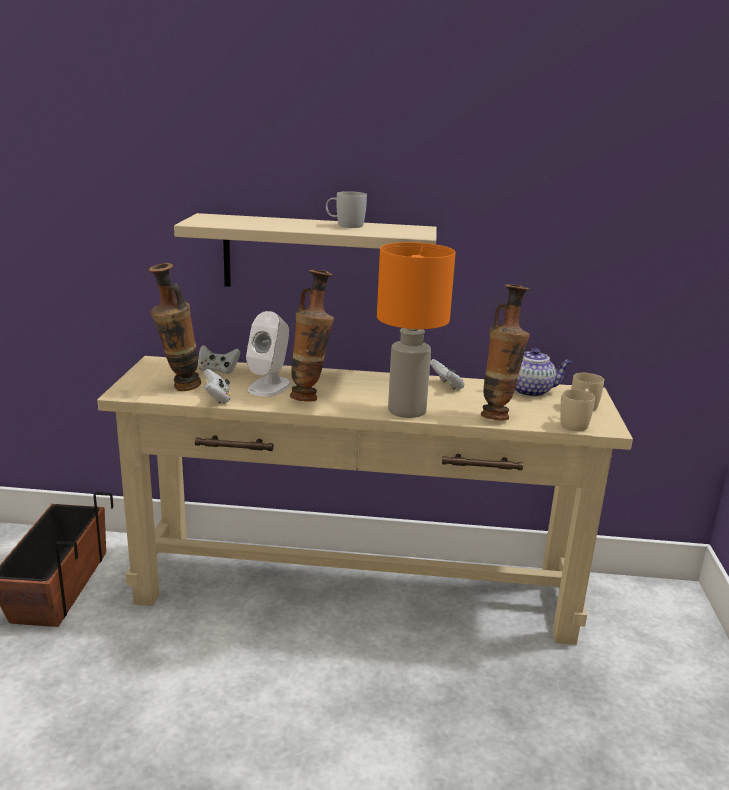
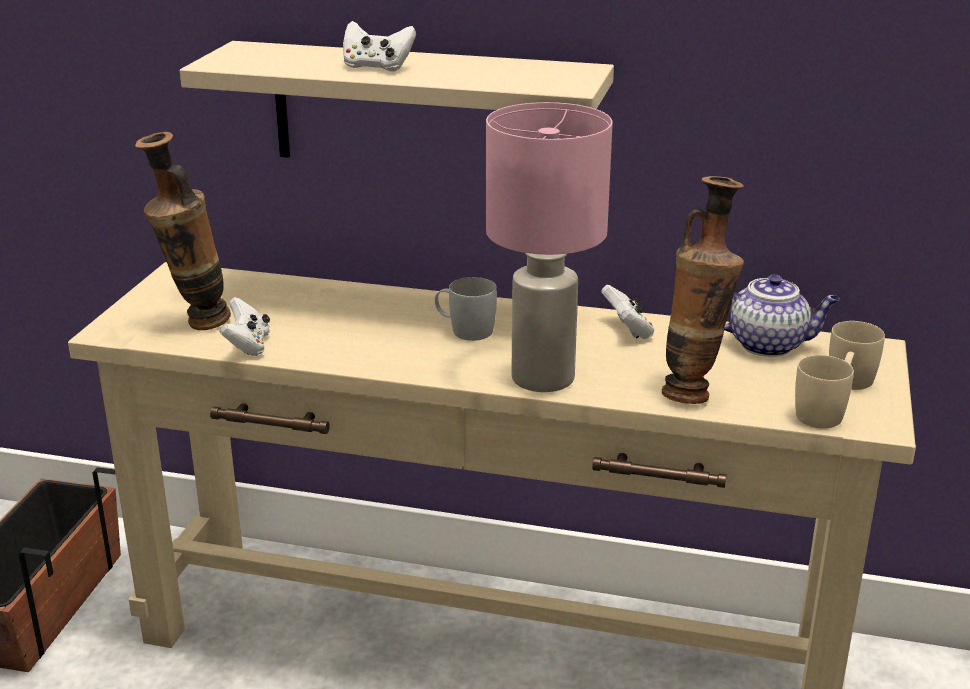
camera: 10 degrees right, 5 degrees up
white game controller [198,345,240,374] -> white game controller moved to [343,21,416,71]
white speaker [246,311,291,397] -> none
vase [290,270,334,402] -> none
white mug [326,191,367,228] -> white mug moved to [435,277,497,341]
orange table lamp [377,242,456,418] -> pink table lamp [486,102,613,392]

